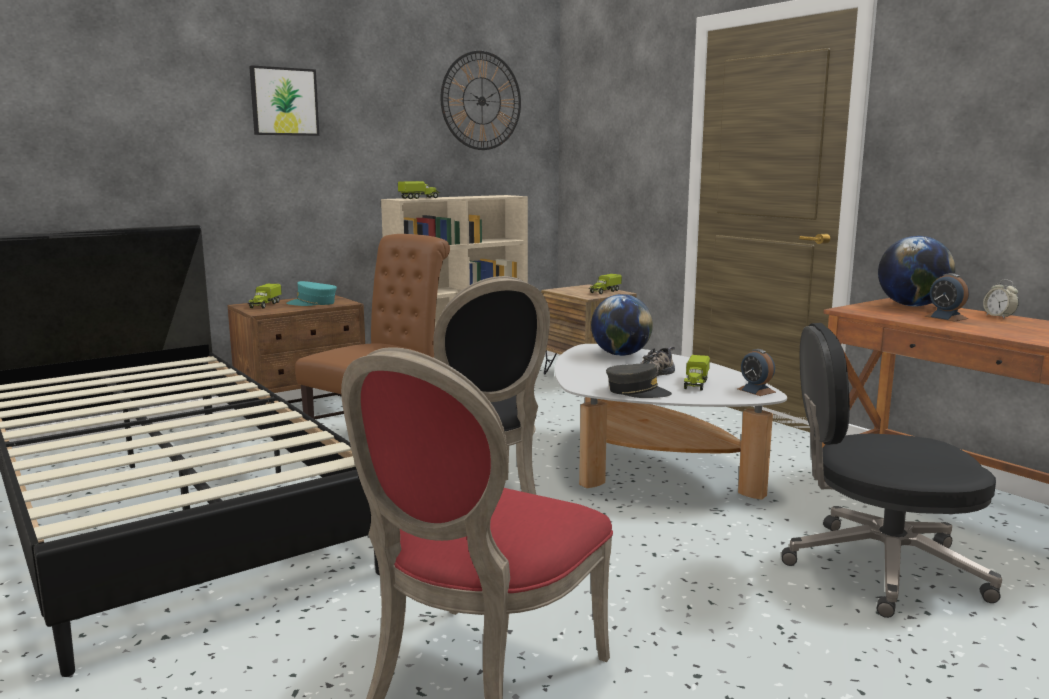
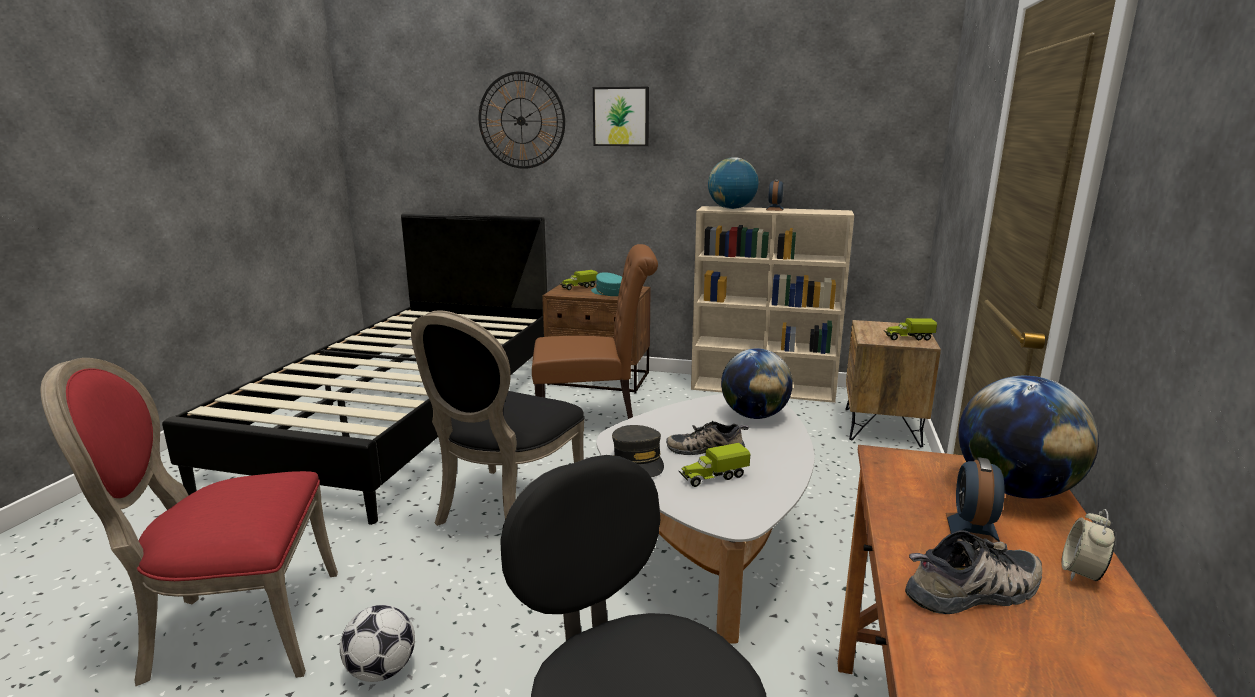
camera: 50 degrees right, 5 degrees up
toy truck [398,181,440,199] -> globe [708,157,758,209]
wall clock [441,51,521,150] -> wall clock moved to [479,71,565,169]
alarm clock [738,349,776,396] -> alarm clock moved to [766,179,784,211]
none -> football [340,605,415,682]
none -> shoe [905,530,1042,614]

